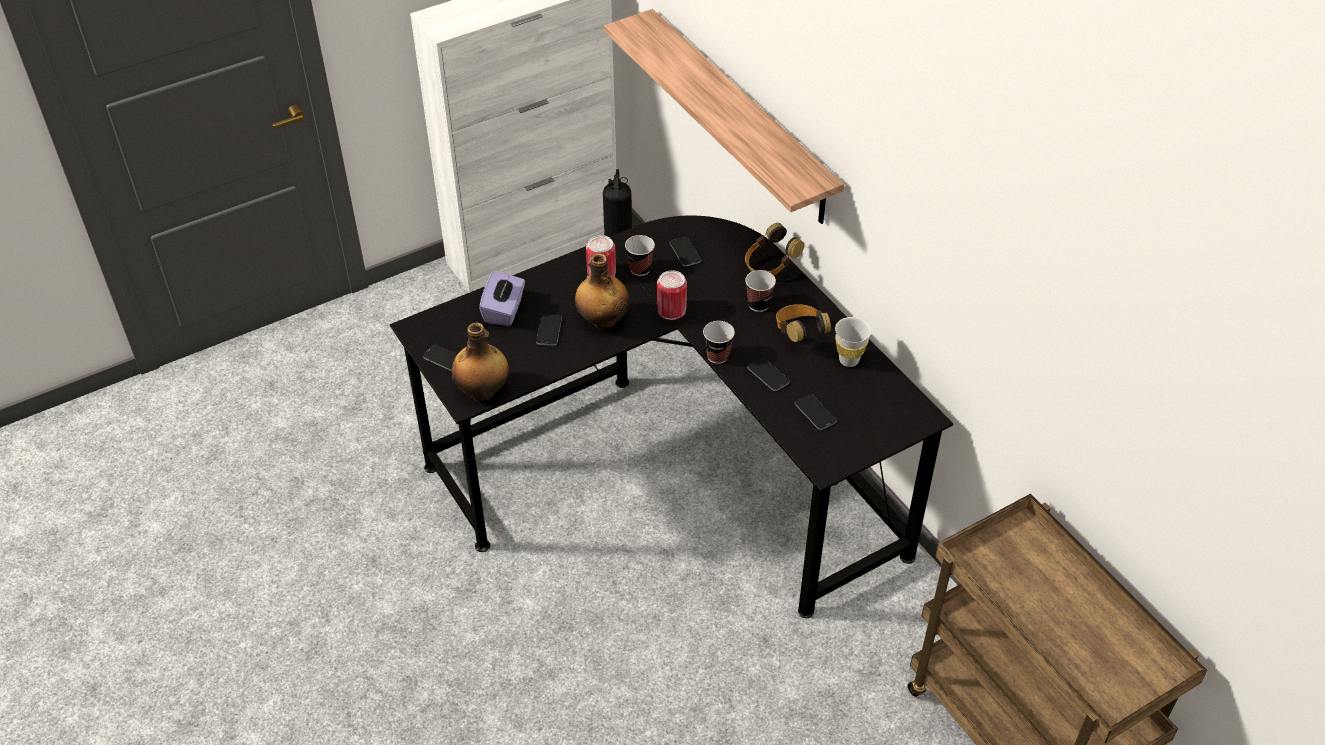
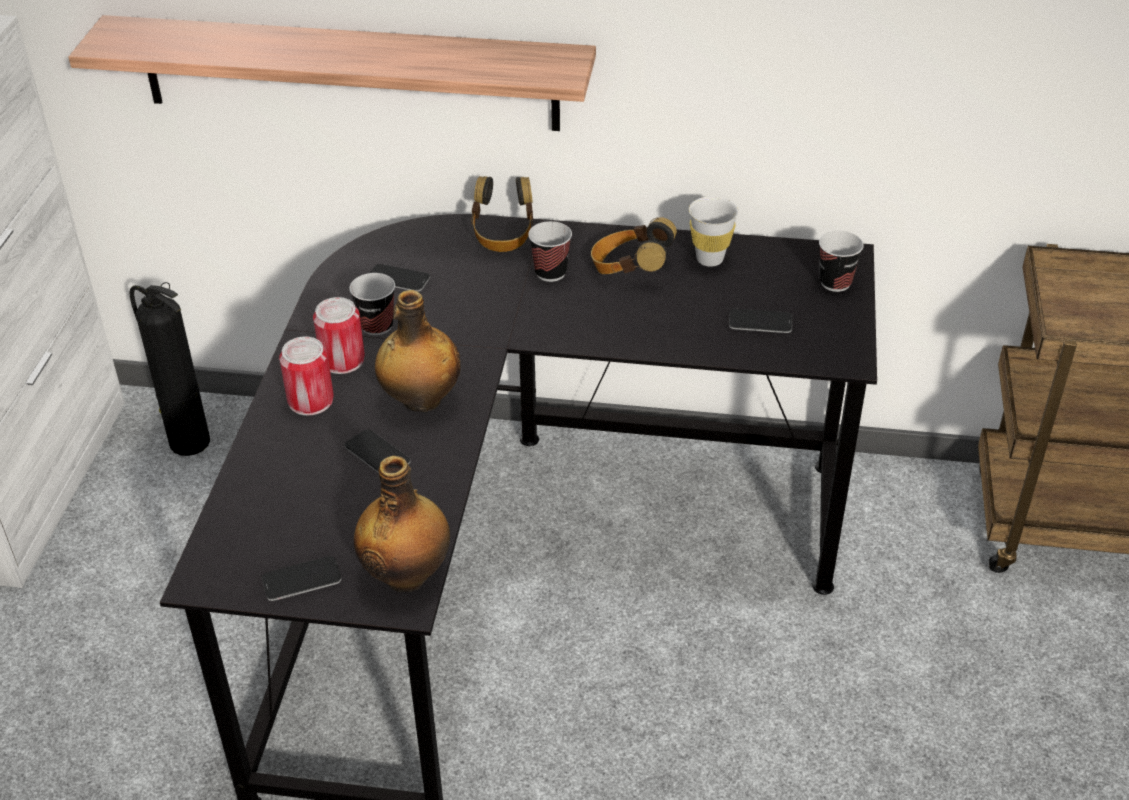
camera: 50 degrees left, 5 degrees down
purple tissue box [479,270,525,326] -> none
can [657,270,687,320] -> can moved to [279,336,334,415]
cup [703,321,735,364] -> cup moved to [819,231,864,292]
phone [748,358,790,391] -> none

